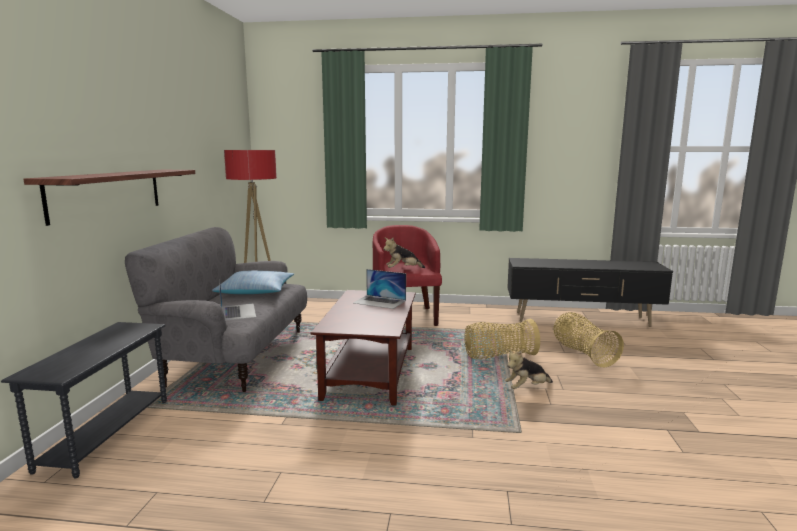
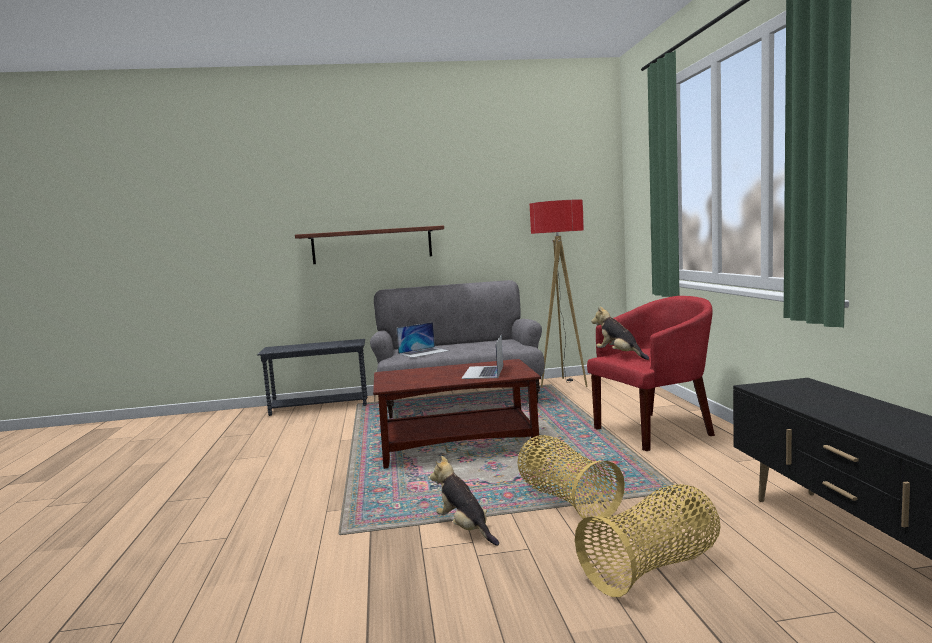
camera: 75 degrees right, 5 degrees down
pillow [212,270,294,294] -> none

